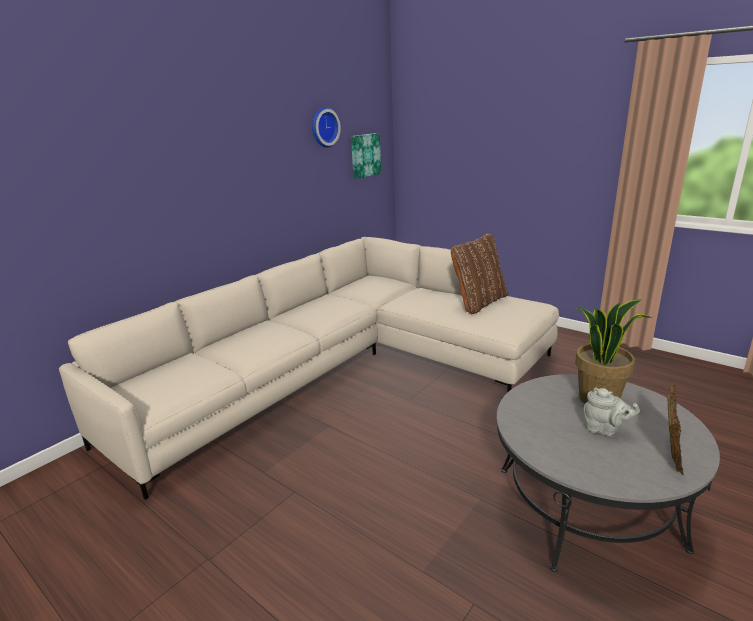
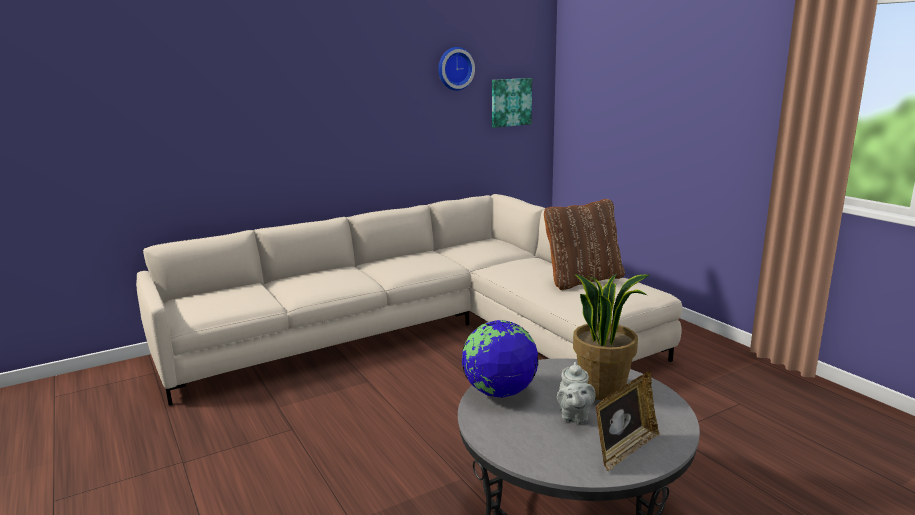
camera: 20 degrees right, 5 degrees down
grey teapot [584,388,640,436] -> grey teapot turned 45 degrees clockwise [557,362,595,424]
none -> globe [462,320,538,398]

